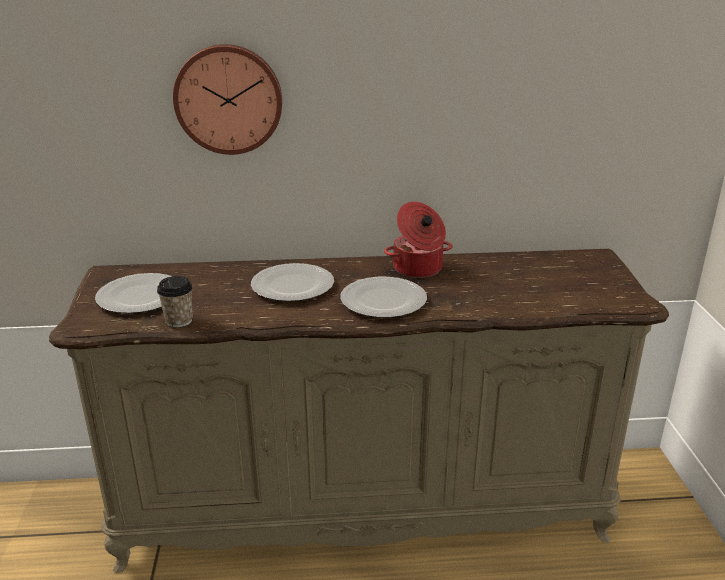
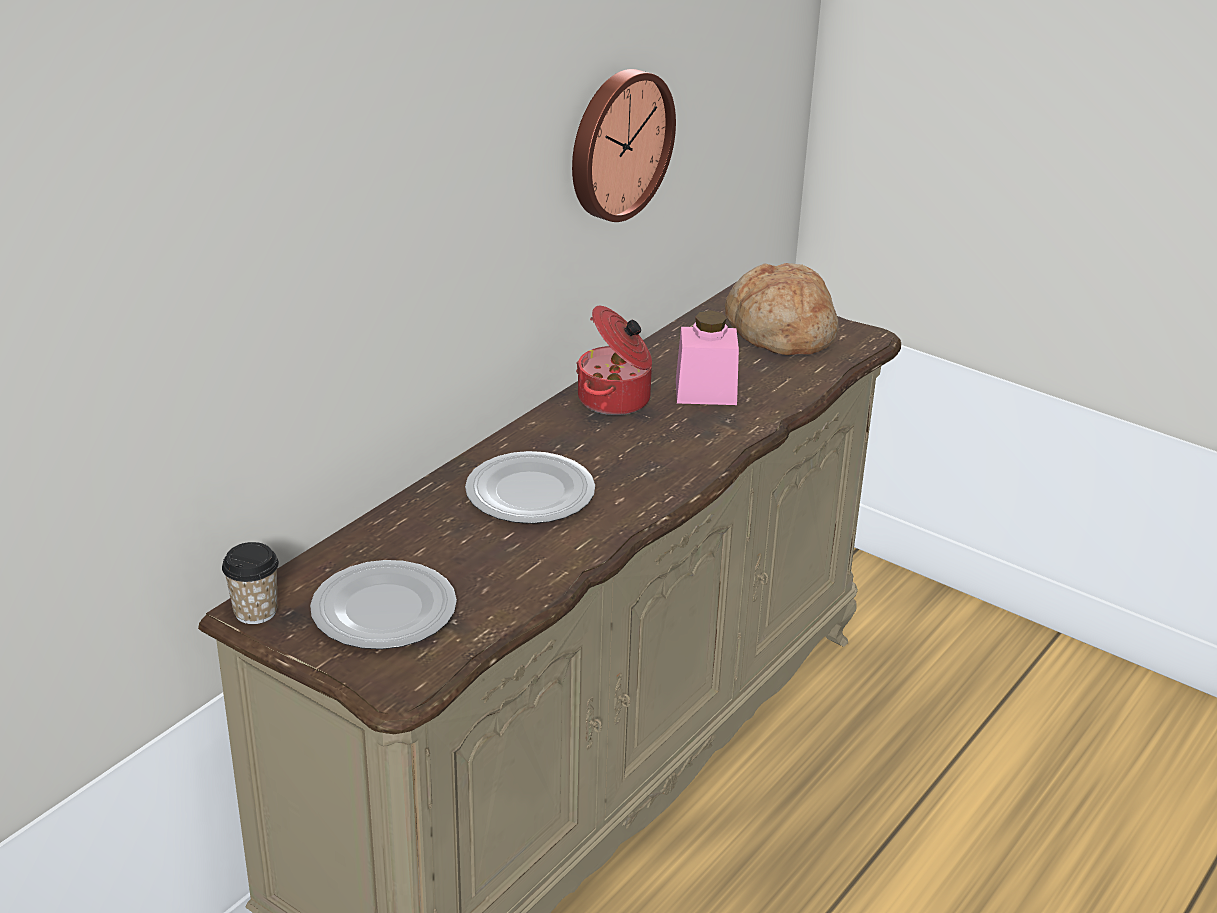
camera: 50 degrees left, 5 degrees up
cup [157,276,193,327] -> cup moved to [222,542,279,624]
wall clock [173,44,282,155] -> wall clock moved to [572,69,676,222]
plate [340,277,427,318] -> none
none -> pink jar [676,310,739,405]
none -> bread [725,263,839,355]

